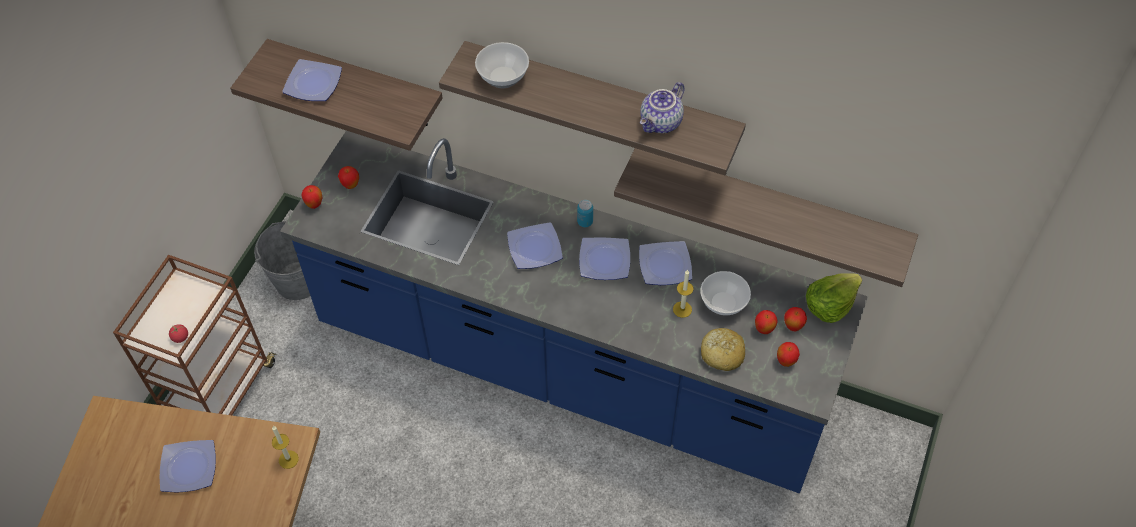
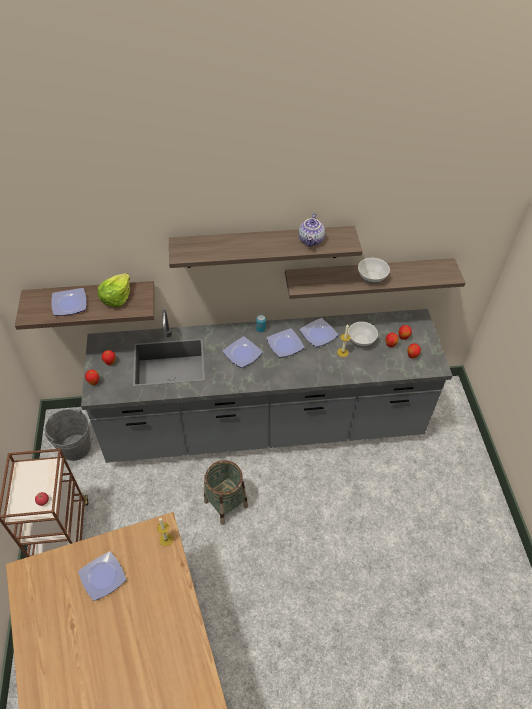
camera: 30 degrees left, 5 degrees down
blue counter [280,131,868,493] -> grey counter [81,309,453,463]
bowl [475,42,529,88] -> bowl moved to [358,258,390,284]
bread [701,328,745,371] -> none
lettuce [806,273,862,323] -> lettuce moved to [98,273,130,307]
none -> basket [204,460,248,525]

